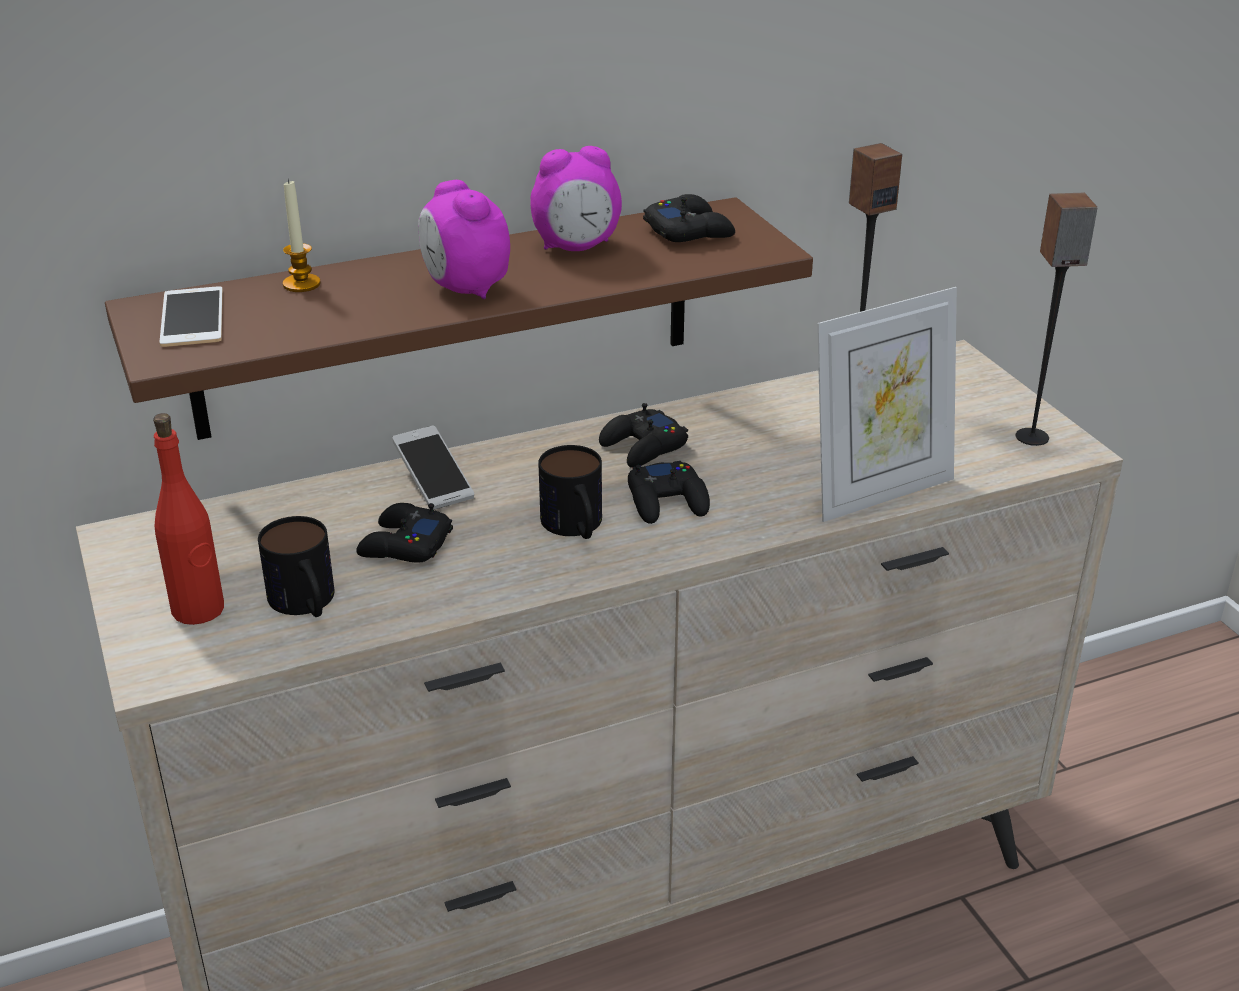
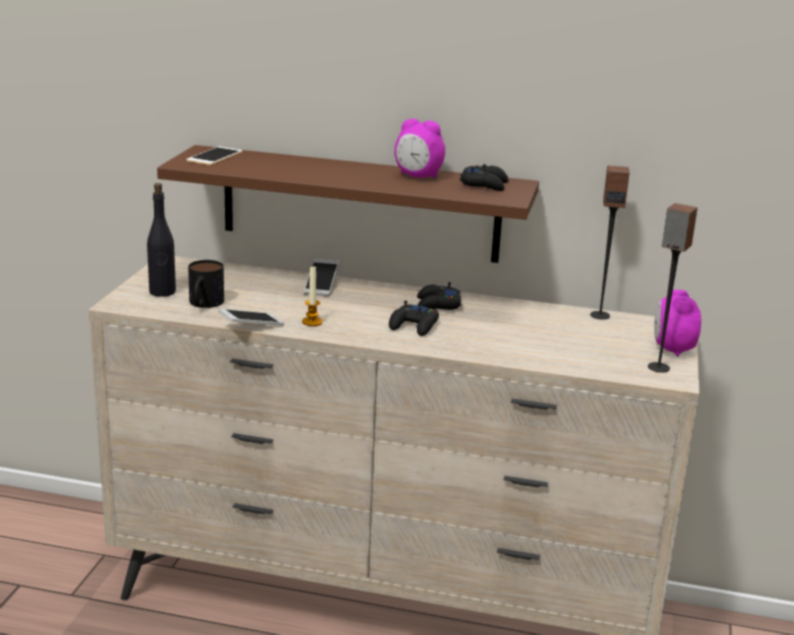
camera: 35 degrees right, 10 degrees down
red bottle [153,413,224,625] -> black bottle [147,183,176,297]
candle [283,179,321,292] -> candle moved to [302,267,323,326]
black game controller [356,503,453,563] -> none
alarm clock [418,180,510,299] -> alarm clock moved to [654,290,701,357]
mug [538,445,602,539] -> none
picture frame [817,287,957,522] -> none
none -> phone [218,309,284,326]

